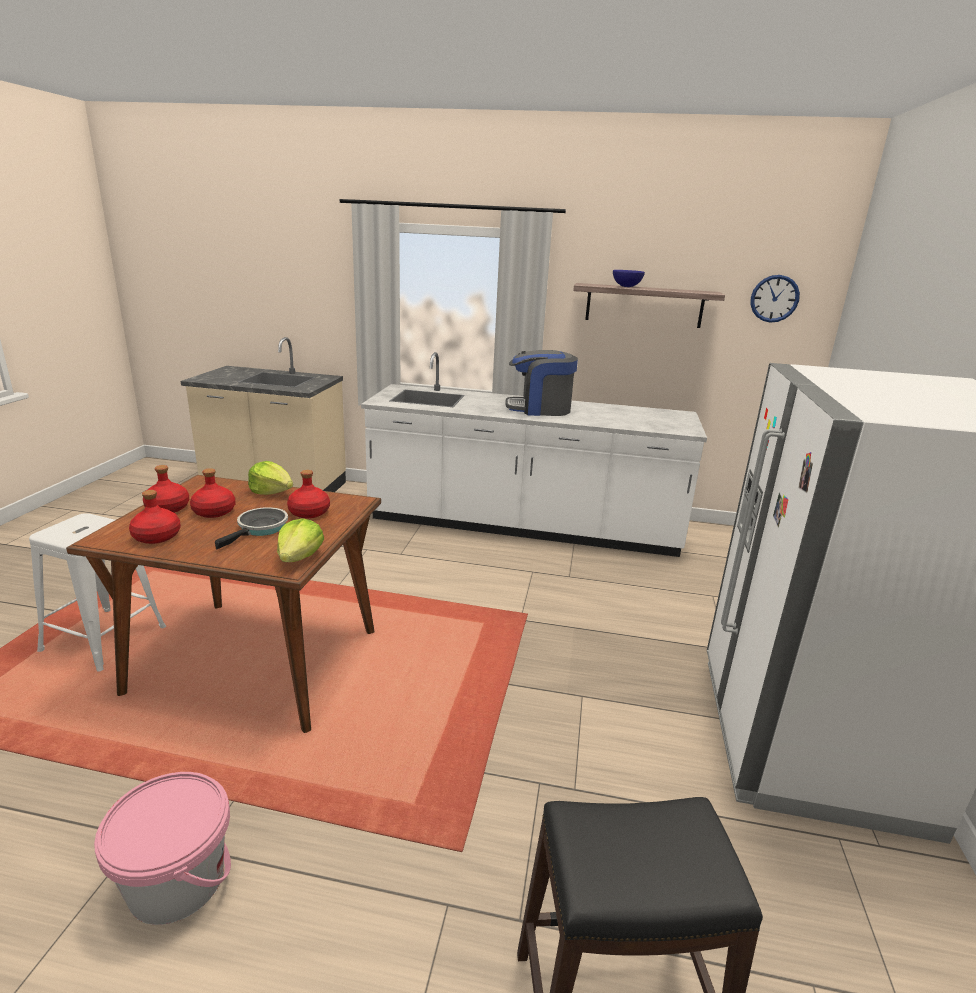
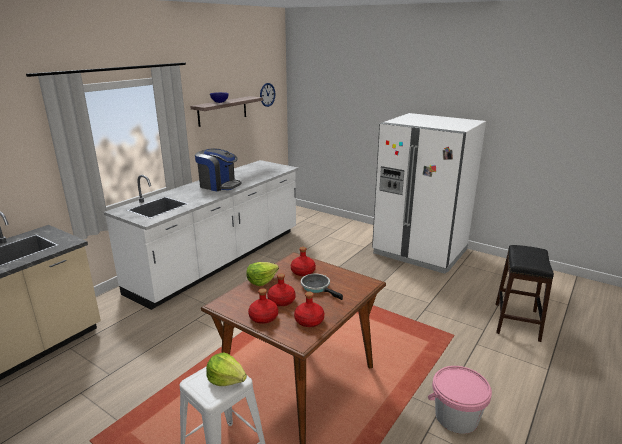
camera: 65 degrees left, 0 degrees up
lettuce [277,519,324,562] -> lettuce moved to [206,352,247,386]
coffee machine [505,350,578,416] -> coffee machine turned 90 degrees counterclockwise [195,148,242,191]

